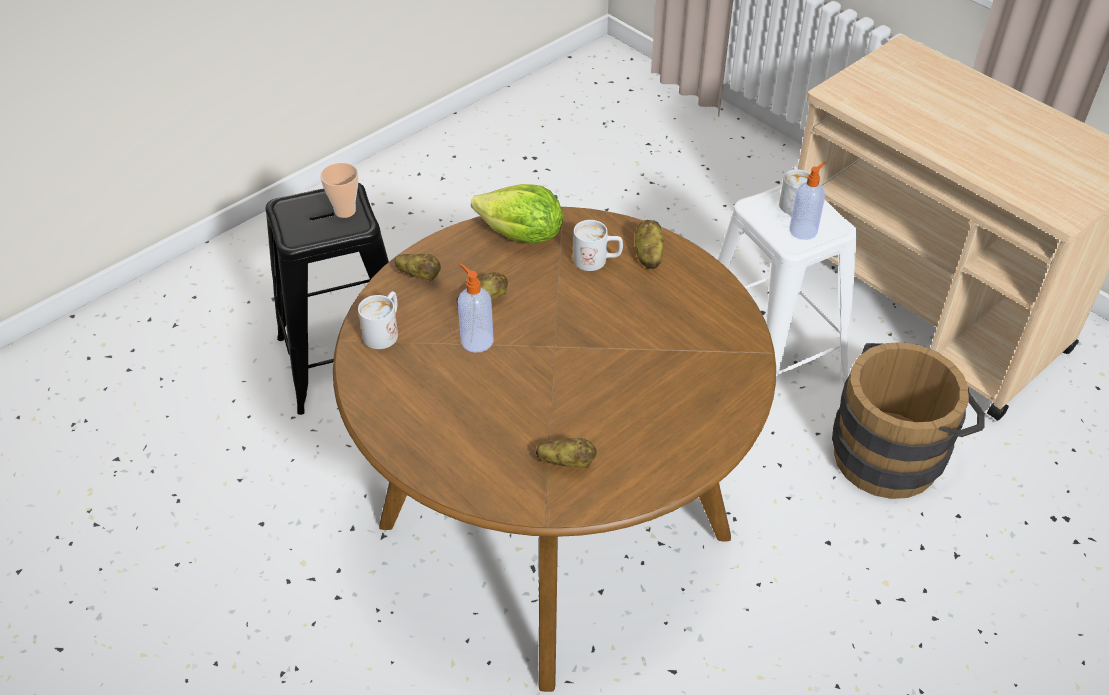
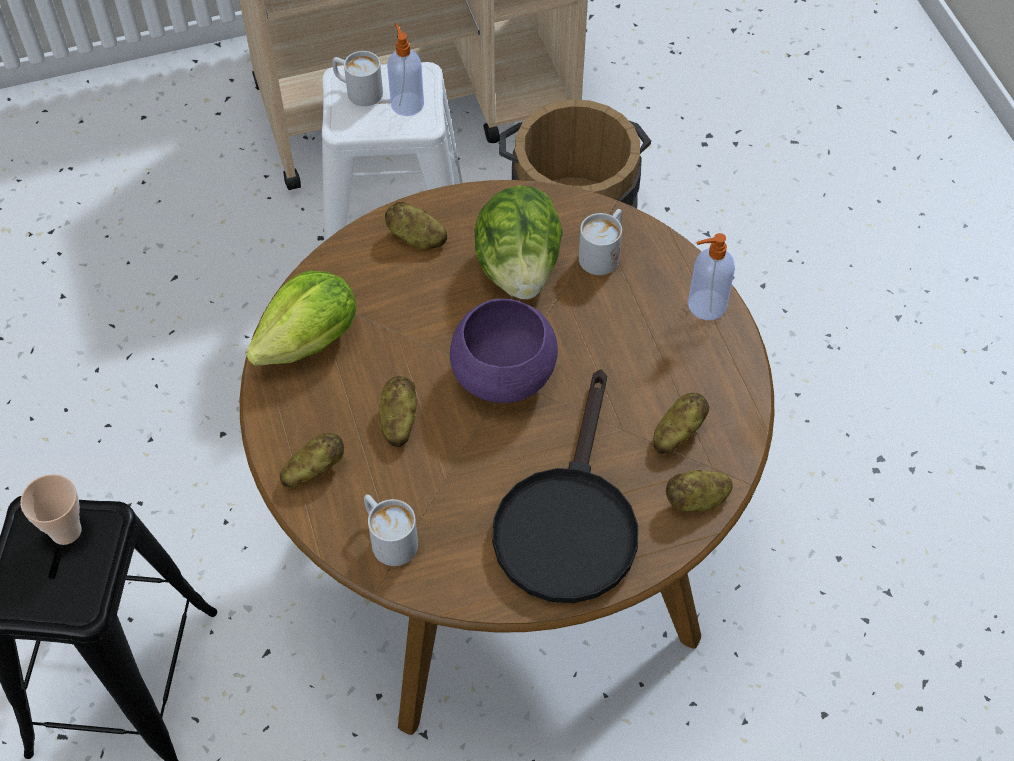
camera: 65 degrees left, 10 degrees up
soap dispenser [458,264,494,353] -> soap dispenser moved to [688,233,735,320]
white mug [573,220,623,271] -> white mug moved to [579,209,622,275]
none -> purple bowl [450,299,558,403]
none -> lettuce [474,186,563,299]
none -> black frying pan [492,369,638,603]
none -> potato [666,470,733,512]

